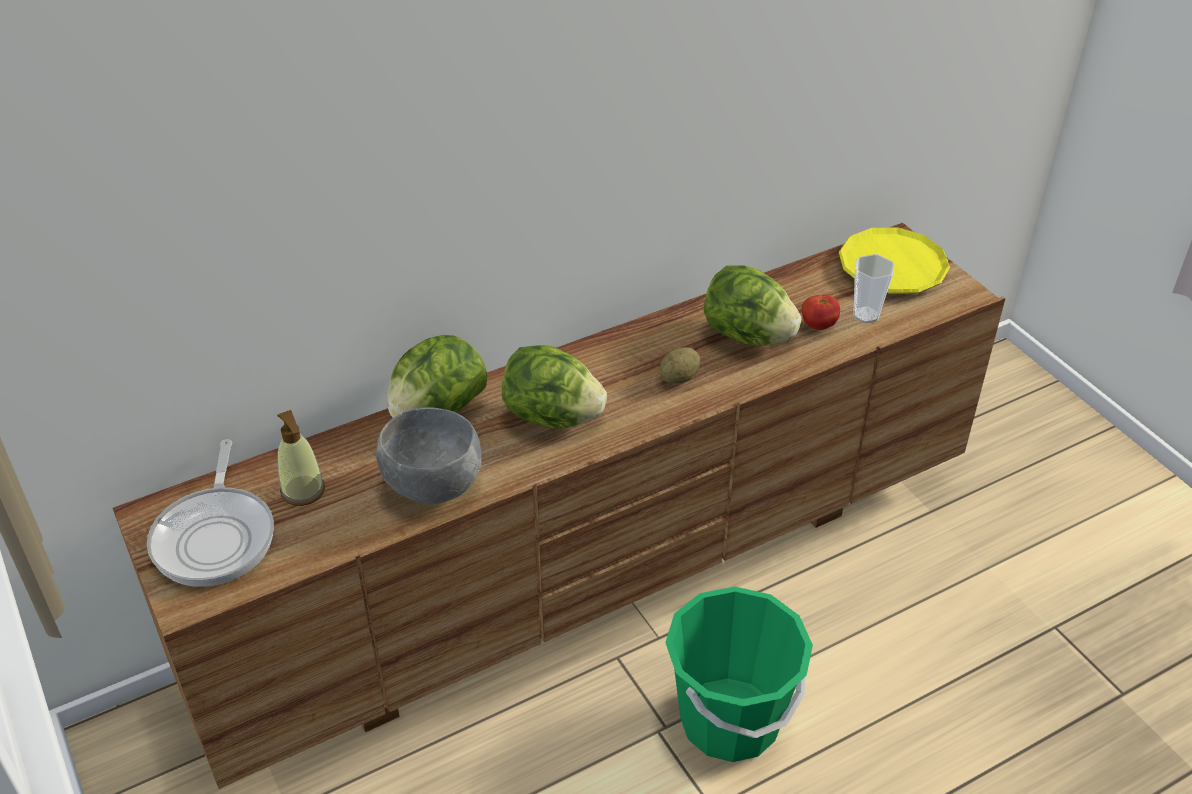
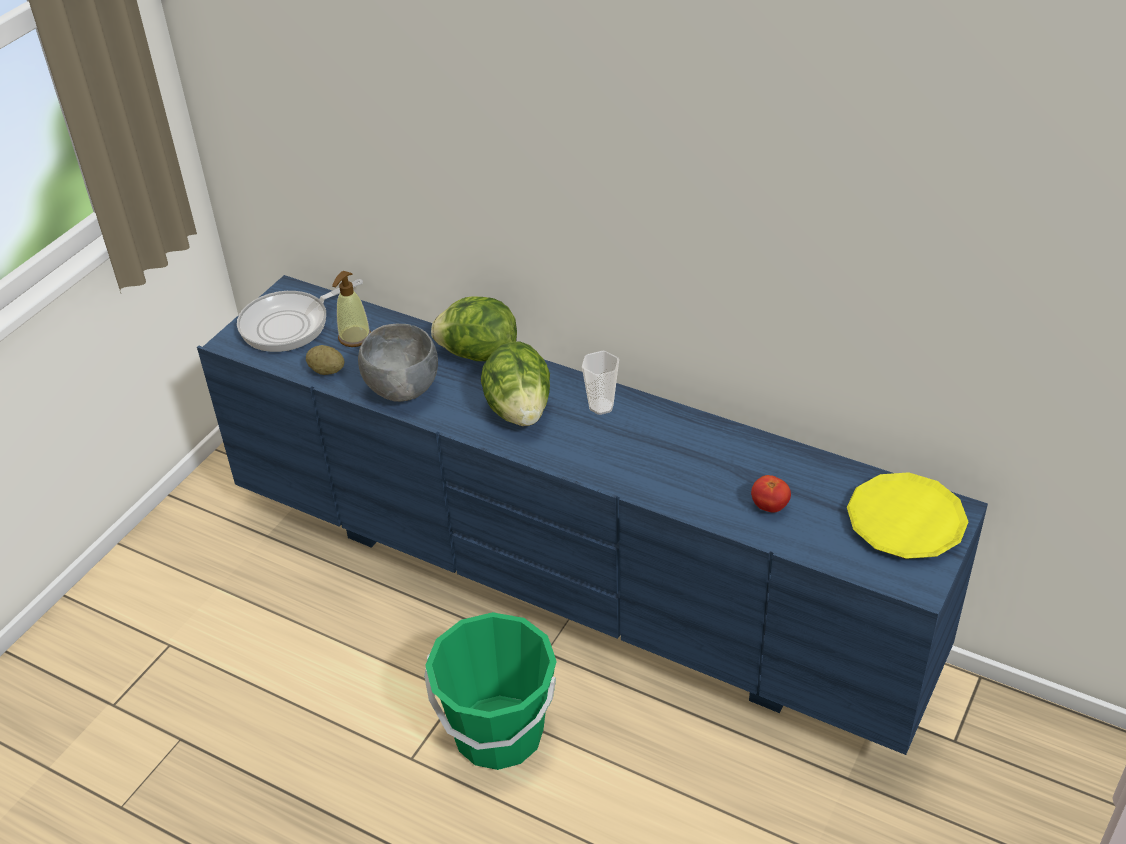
camera: 60 degrees right, 0 degrees up
brown cabinet [113,223,1005,789] -> blue cabinet [197,275,988,755]
potato [659,347,700,384] -> potato moved to [306,345,344,375]
lettuce [703,265,801,346] -> none
cup [853,254,894,323] -> cup moved to [582,351,619,415]

